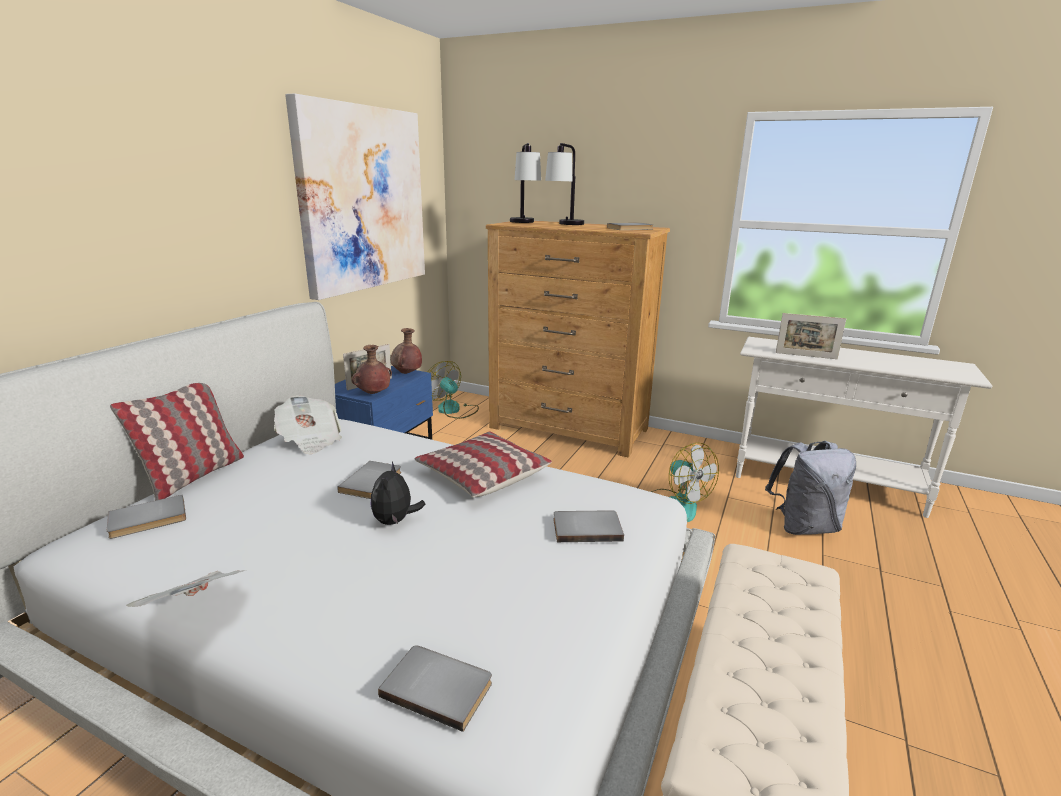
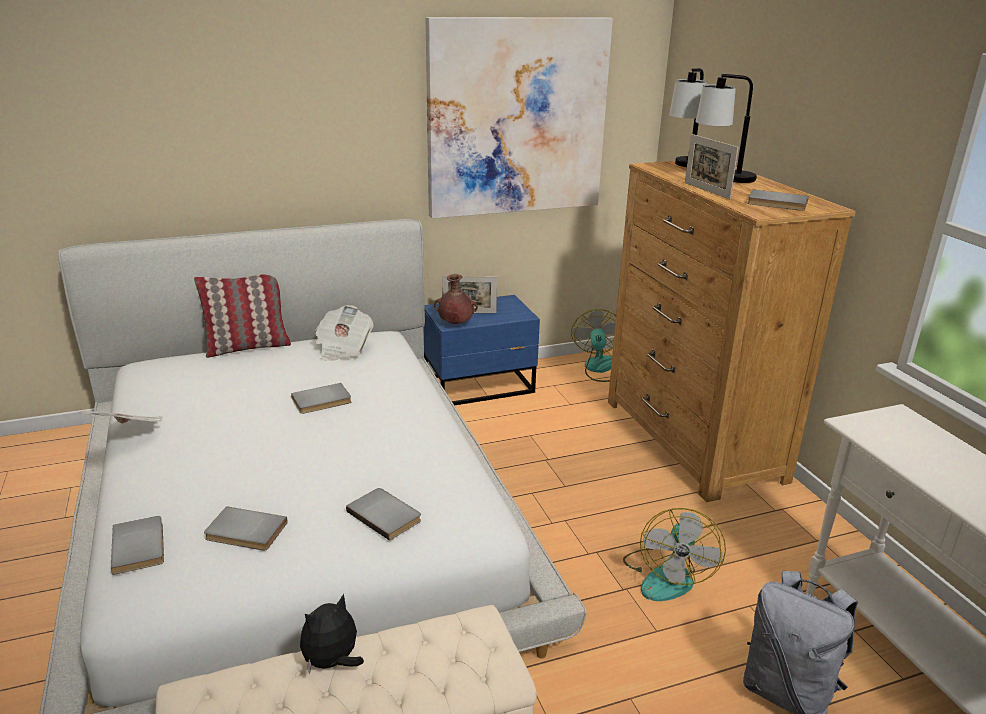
camera: 45 degrees right, 5 degrees up
grey book [107,495,186,539] -> grey book moved to [204,506,288,551]
plush toy [371,462,425,525] -> plush toy moved to [300,594,364,674]
brown vase [391,328,422,374] -> none
pillow [414,431,552,498] -> none
picture frame [776,313,846,359] -> picture frame moved to [685,134,739,199]

